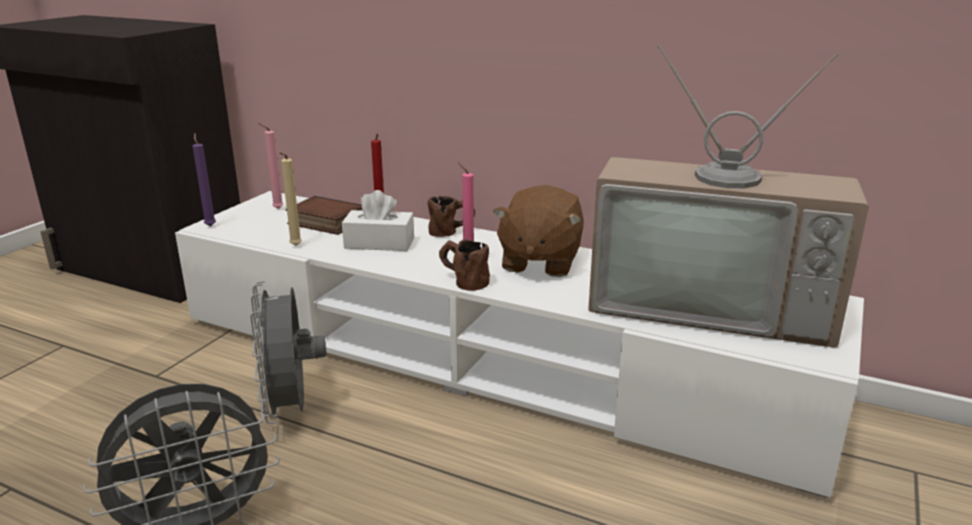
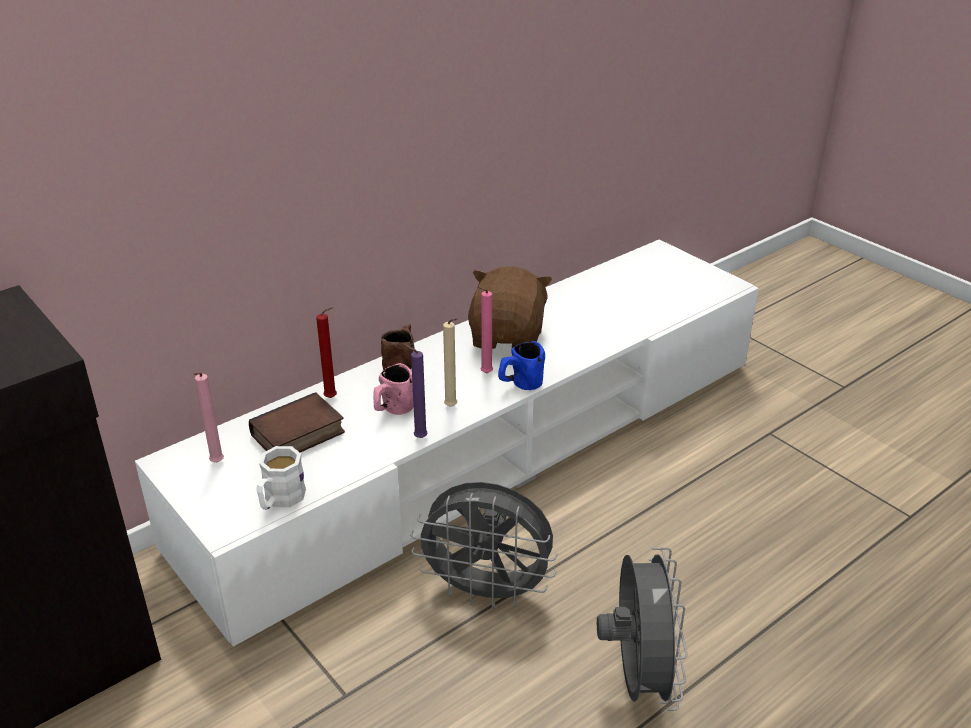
camera: 65 degrees left, 10 degrees up
purple candle [193,133,216,226] -> purple candle moved to [404,344,428,438]
beige candle [280,152,302,246] -> beige candle moved to [443,318,457,407]
white tissue box [342,190,414,251] -> pink mug [373,363,414,415]
brown mug [439,239,490,291] -> blue mug [498,341,545,390]
brown plush toy [493,185,584,277] -> brown plush toy turned 120 degrees counterclockwise [468,266,552,349]
television [588,45,869,347] -> none
none -> white mug [257,446,306,510]

